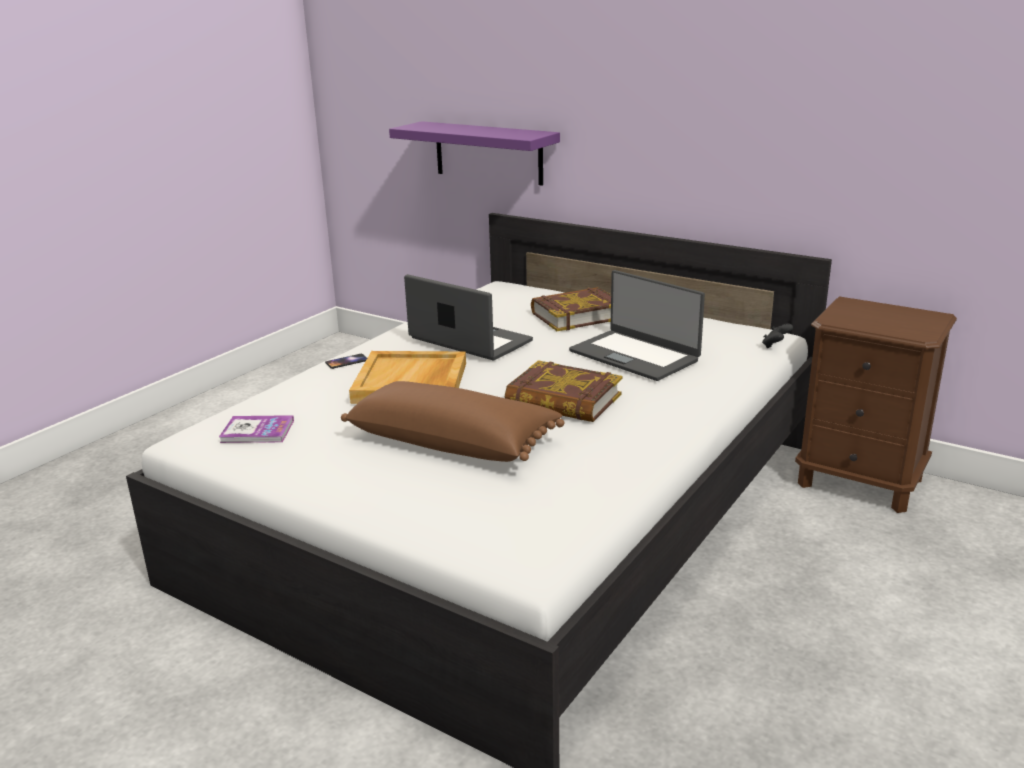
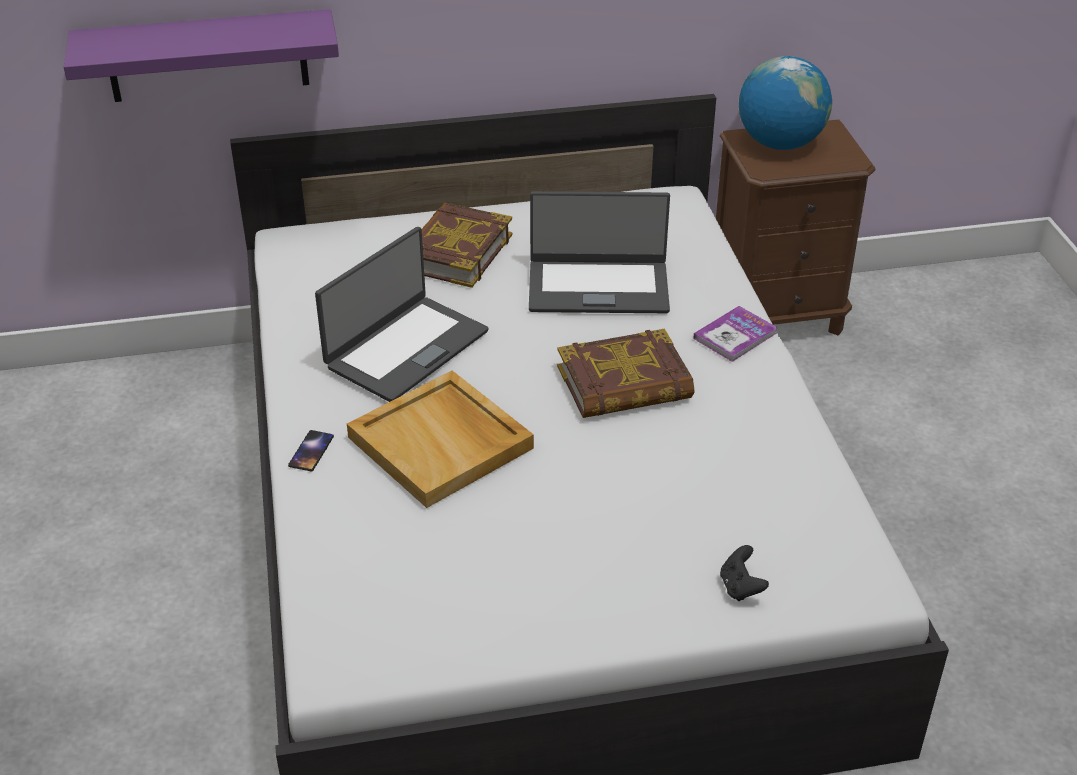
camera: 45 degrees left, 15 degrees up
book [219,415,294,443] -> book moved to [693,306,778,362]
brown pillow [341,381,564,462] -> none
laptop [404,274,533,360] -> laptop turned 135 degrees clockwise [315,227,488,402]
black game controller [762,324,793,348] -> black game controller moved to [720,545,769,601]
none -> globe [739,56,832,150]

